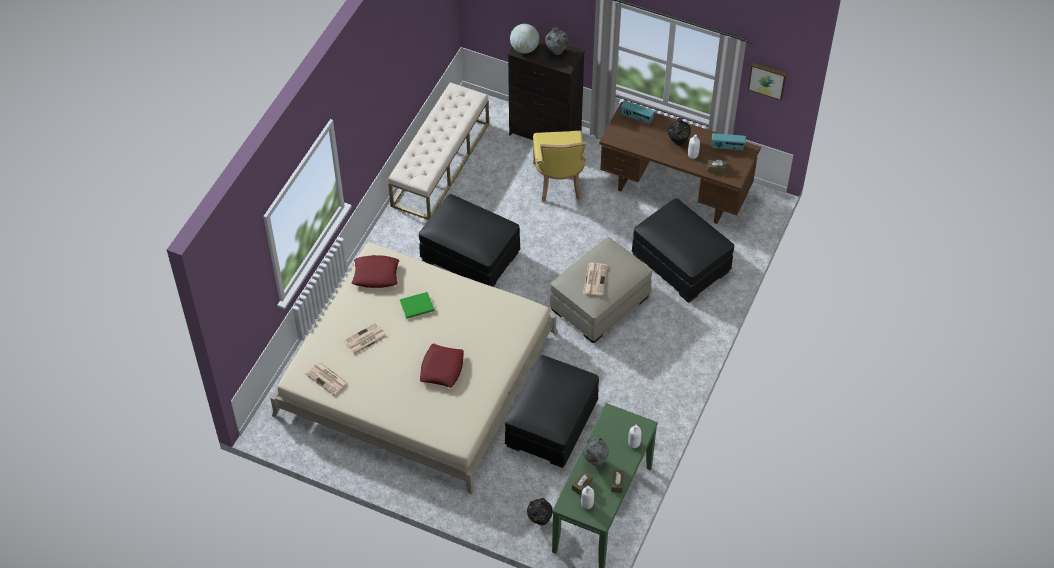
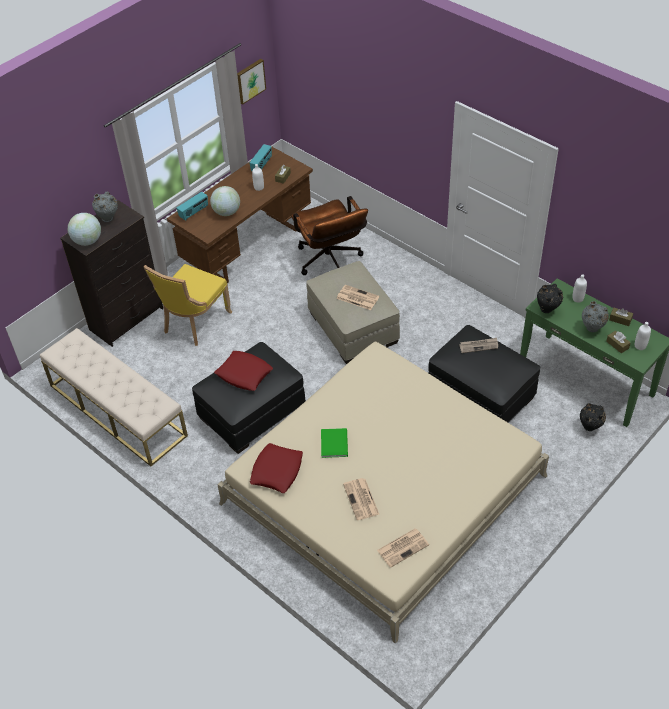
camera: 70 degrees left, 5 degrees down
red pillow [420,344,464,388] -> red pillow moved to [214,351,273,391]
yellow chair [532,131,586,202] -> yellow chair turned 105 degrees clockwise [144,264,232,346]
black ottoman [632,198,734,303] -> brown office chair [291,196,368,275]
black vase [668,118,691,146] -> black vase moved to [537,284,563,313]
none -> globe [210,186,240,216]
none -> newspaper [459,338,498,353]

